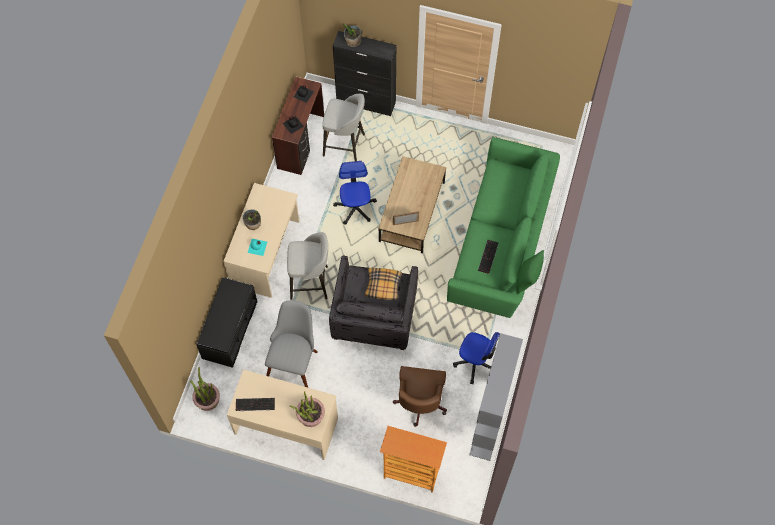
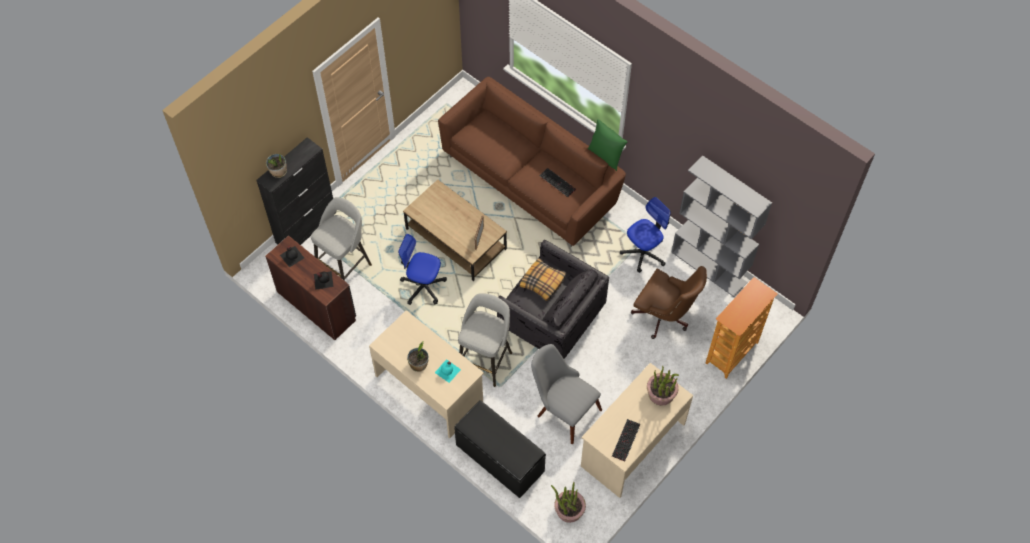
camera: 65 degrees left, 5 degrees down
green sofa [447,137,560,318] -> brown sofa [438,77,626,247]

